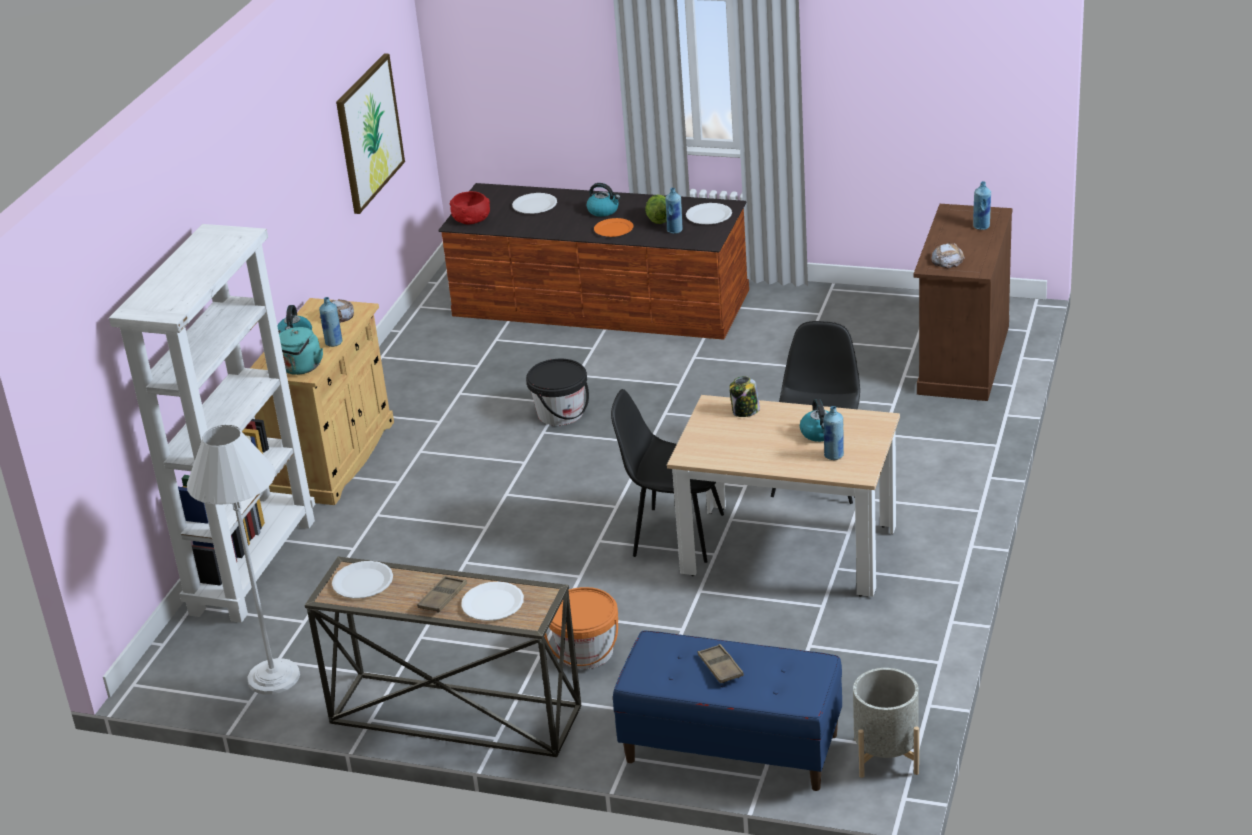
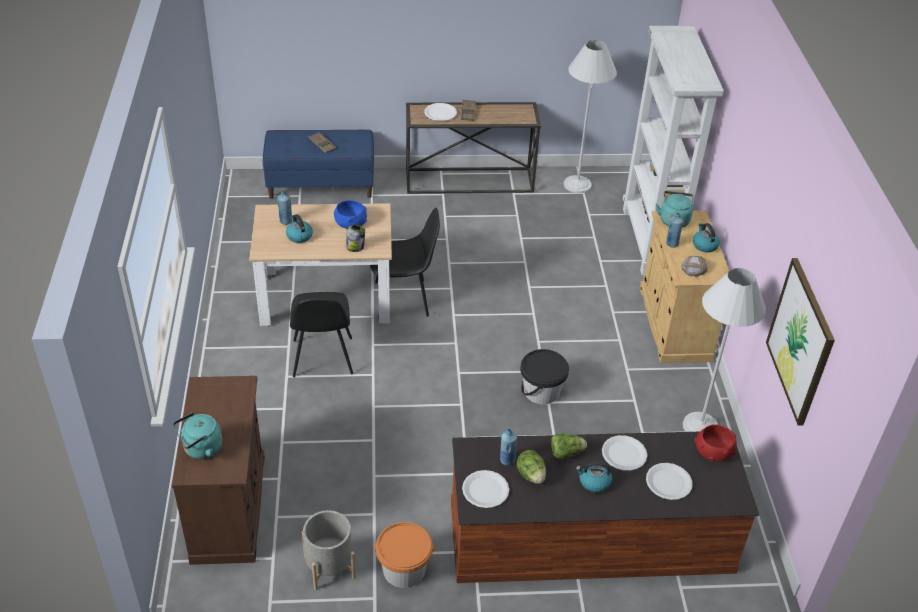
camera: 155 degrees right, 10 degrees up
white plate [332,561,393,599] -> white plate moved to [602,435,647,471]
orange bucket [544,587,618,669] -> orange bucket moved to [374,522,435,588]
orange plate [594,218,633,237] -> lettuce [551,433,587,459]
grey planter [853,668,919,778] -> grey planter moved to [302,510,356,590]
bread [931,243,965,268] -> none
blue bottle [973,181,991,230] -> turquoise kettle [173,413,222,459]
none -> blue bowl [334,200,367,229]
none -> white floor lamp [683,268,766,432]

